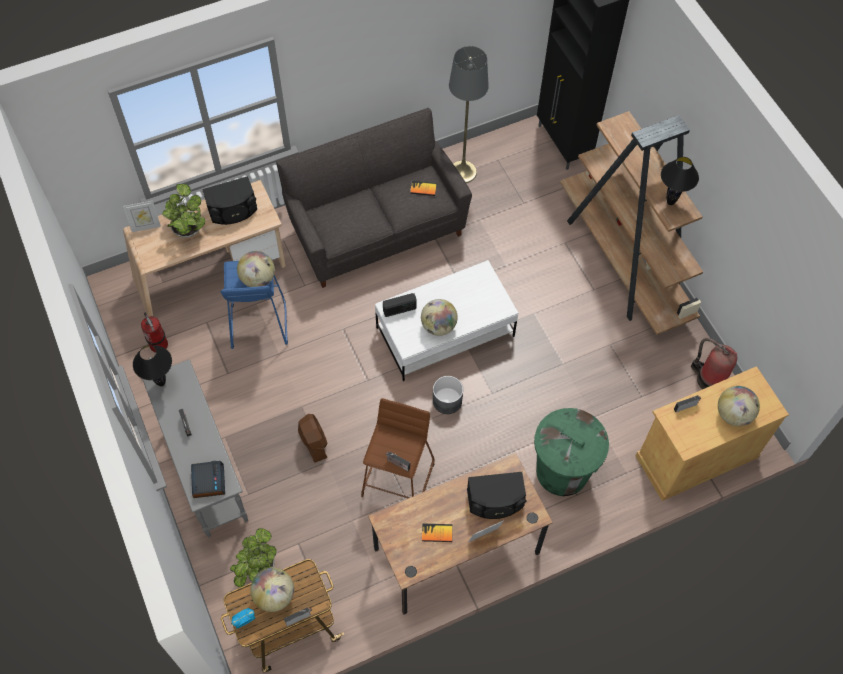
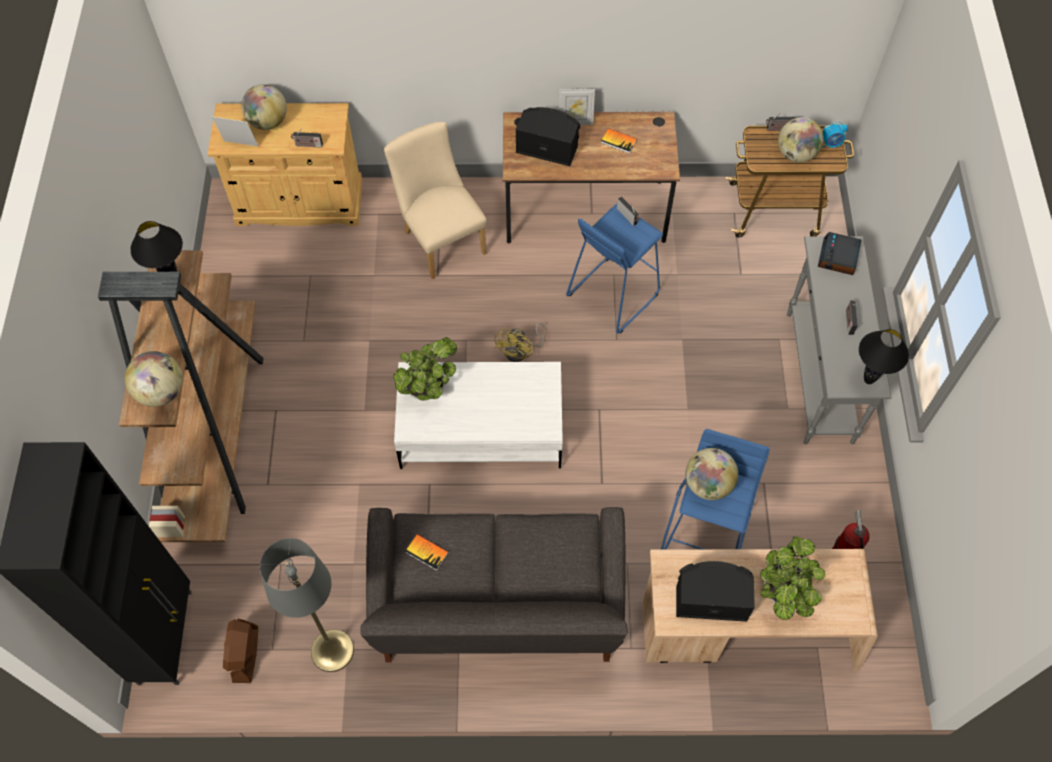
camera: 155 degrees left, 0 degrees up
picture frame [123,201,161,232] -> picture frame moved to [212,117,258,146]
potted plant [230,528,277,588] -> potted plant moved to [393,337,457,401]
brown fan [298,414,328,463] -> brown fan moved to [223,619,258,683]
brown stool [361,398,435,498] -> blue stool [566,204,663,334]
radio [383,293,417,317] -> none
globe [421,299,458,336] -> globe moved to [125,351,183,407]
grey planter [433,376,463,414] -> yellow fan [494,323,547,362]
green trash can [534,408,609,496] -> beige chair [384,122,487,279]
fire extinguisher [691,338,738,389] -> none

